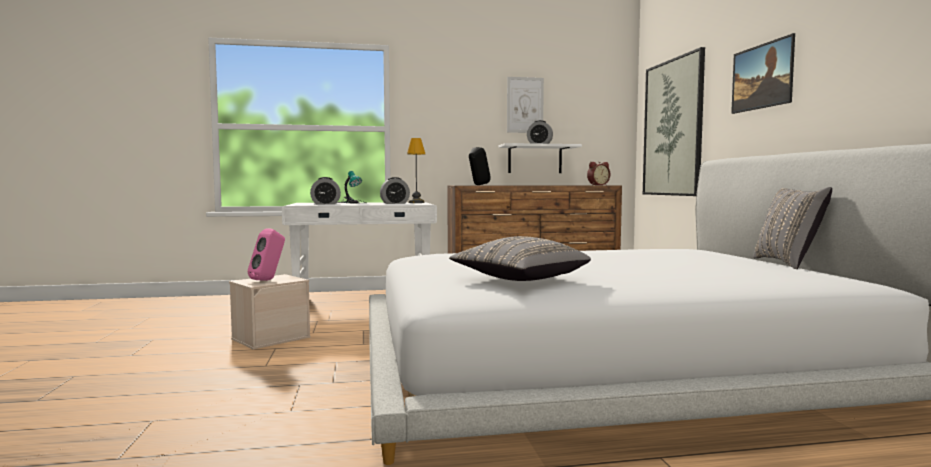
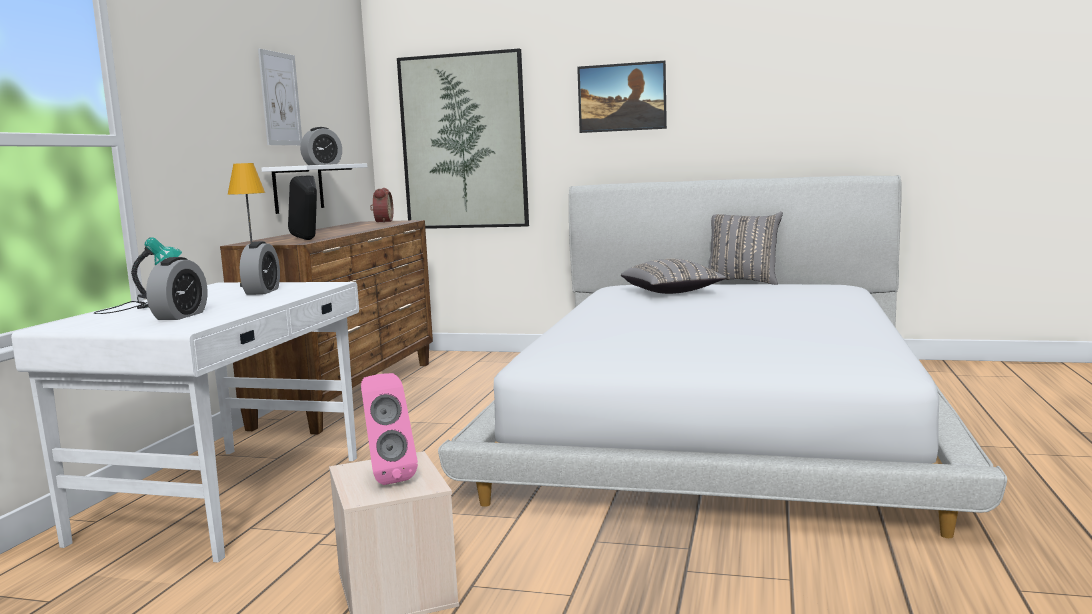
camera: 65 degrees left, 5 degrees up
grey pillow [449,236,591,281] -> grey pillow moved to [621,259,726,294]

